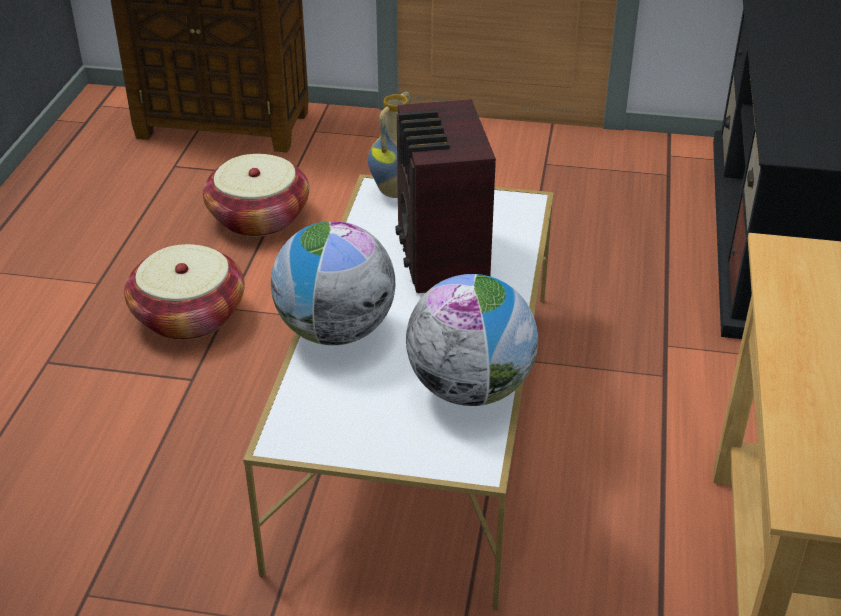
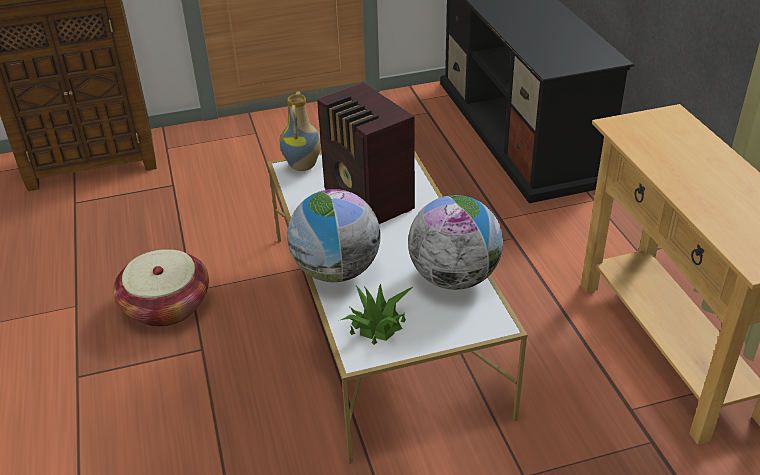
camera: 25 degrees left, 0 degrees up
basket [203,154,309,237] -> none
none -> potted plant [341,284,413,345]

